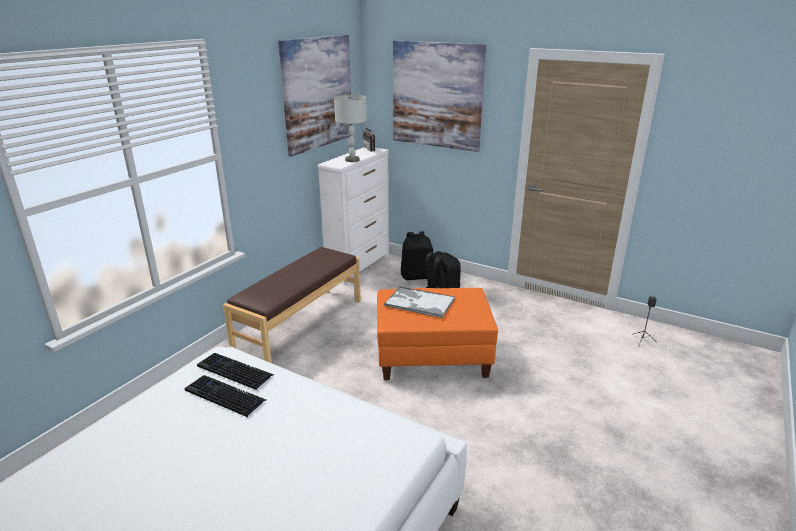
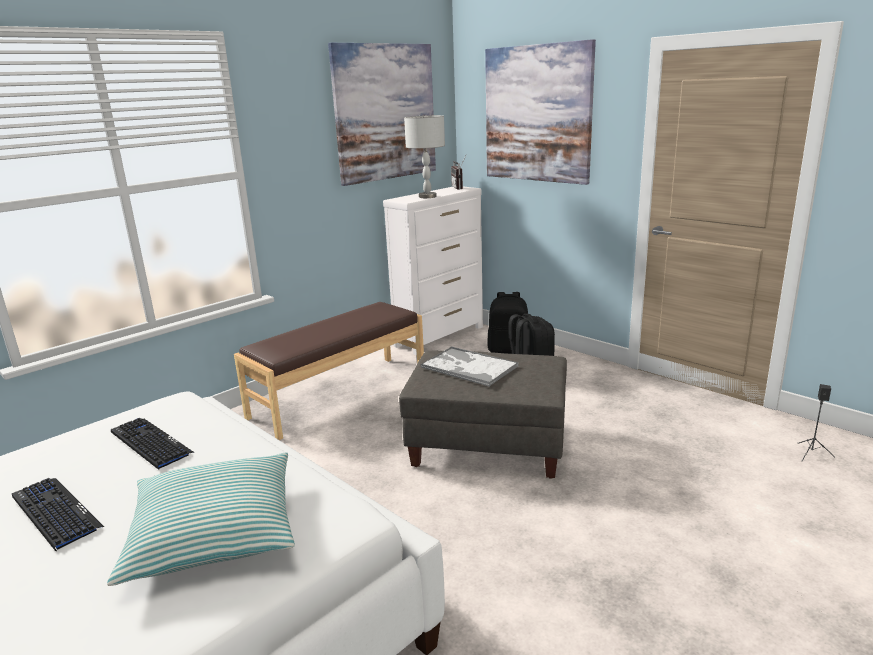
camera: 15 degrees right, 5 degrees down
keyboard [197,353,274,390] -> keyboard moved to [12,478,104,551]
orange ottoman [377,288,498,381] -> grey ottoman [399,351,567,479]
none -> pillow [107,453,295,586]

